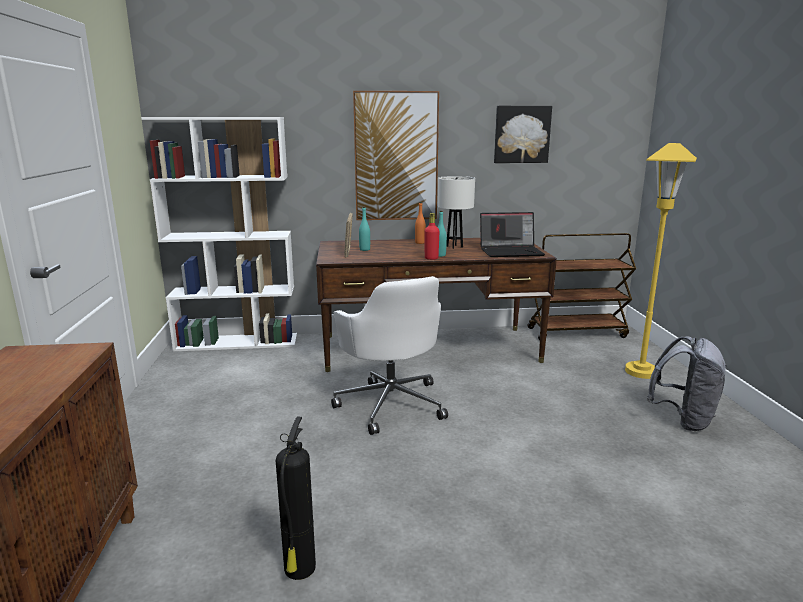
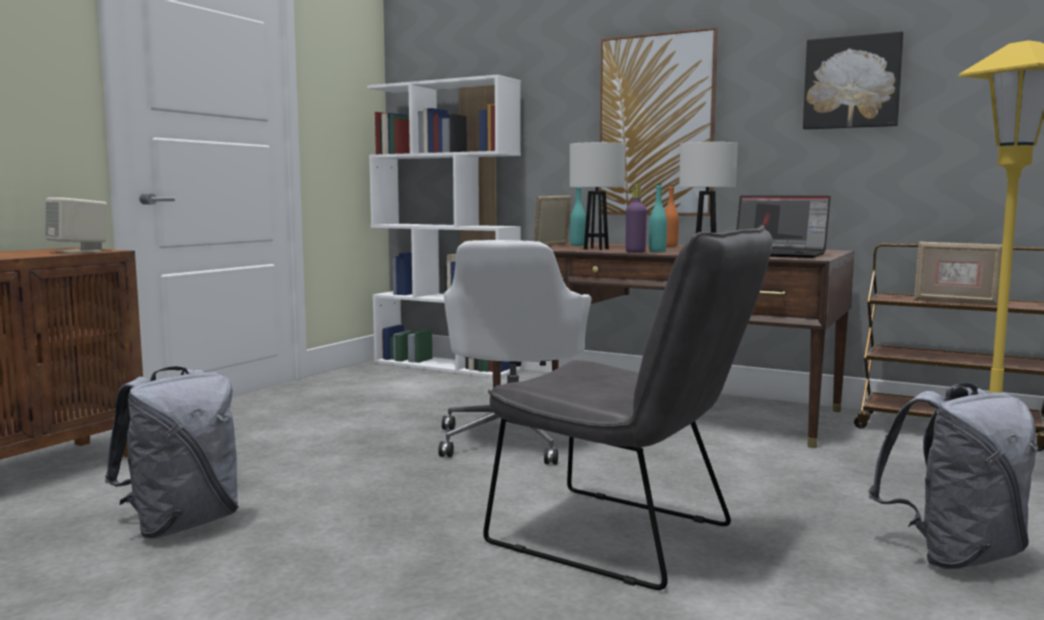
camera: 35 degrees right, 10 degrees down
fire extinguisher [276,416,316,580] -> grey backpack [105,366,239,539]
red bottle [425,213,439,260] -> purple bottle [626,184,647,253]
none -> beige speaker [45,197,107,254]
none -> grey chair [483,225,773,590]
none -> white table lamp [570,142,626,250]
none -> picture frame [914,242,1002,305]

